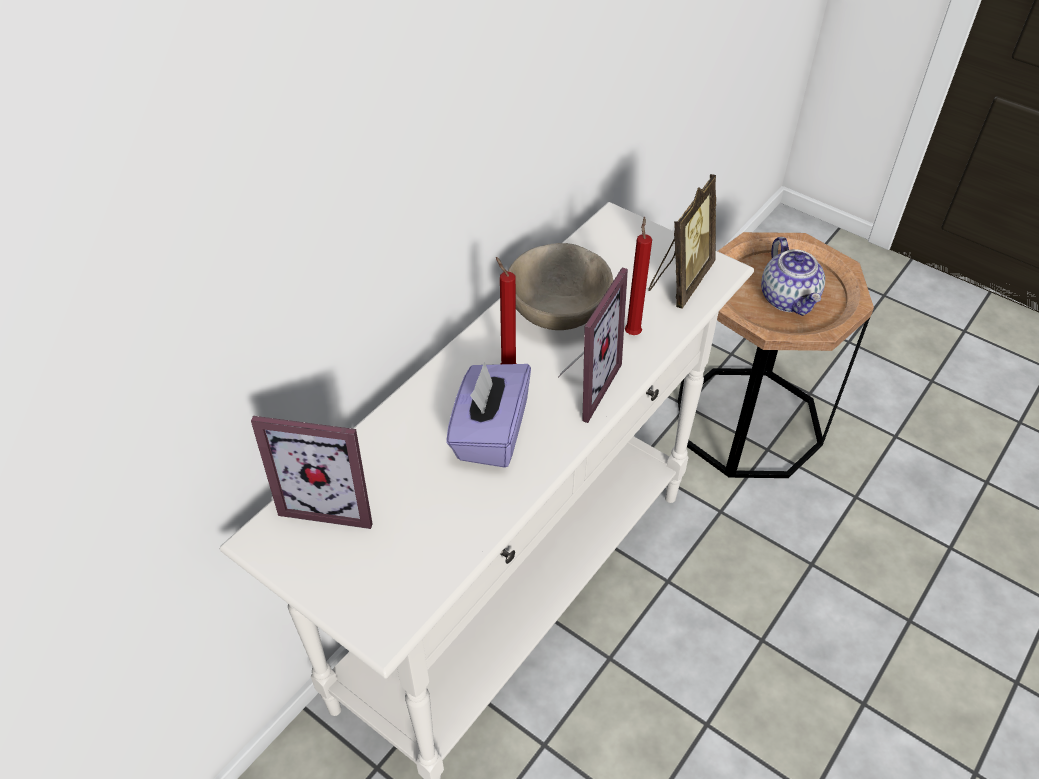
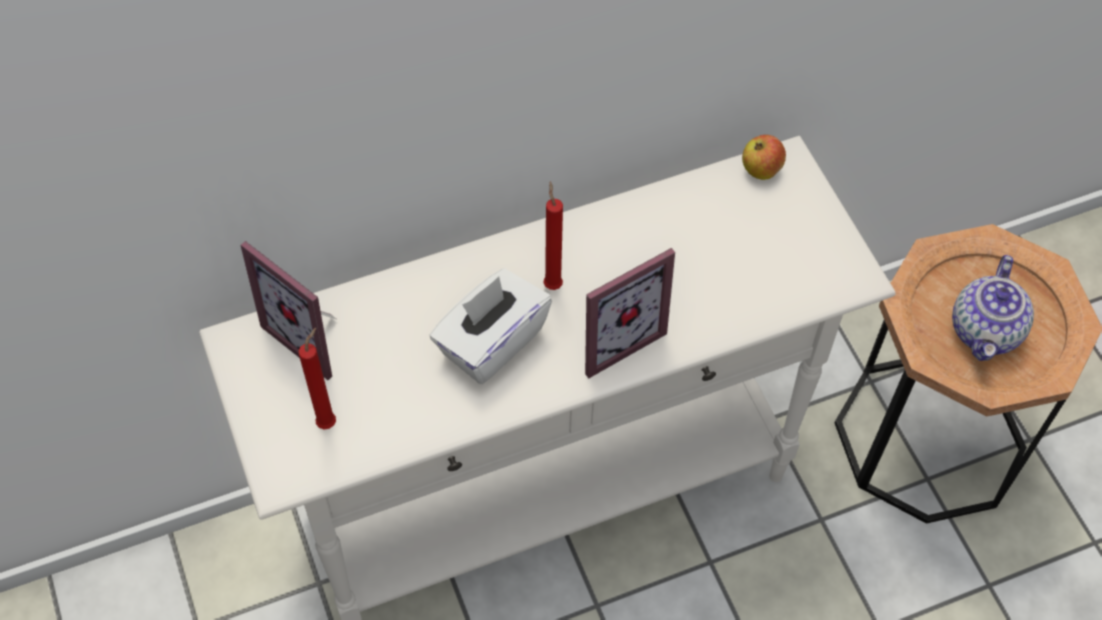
camera: 30 degrees right, 10 degrees up
purple tissue box [446,362,531,468] -> white tissue box [429,268,552,384]
beige bowl [508,243,613,330] -> none
red candle [625,217,652,335] -> red candle moved to [298,328,336,429]
picture frame [648,174,716,309] -> none
none -> apple [742,135,786,180]

